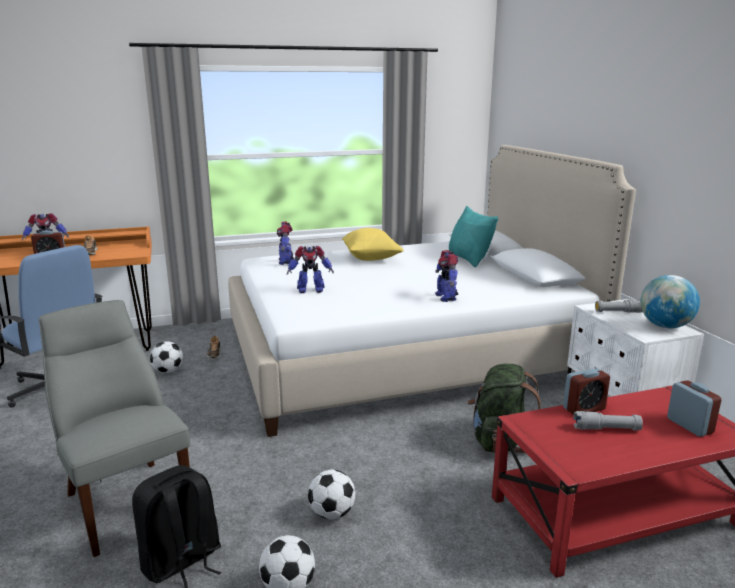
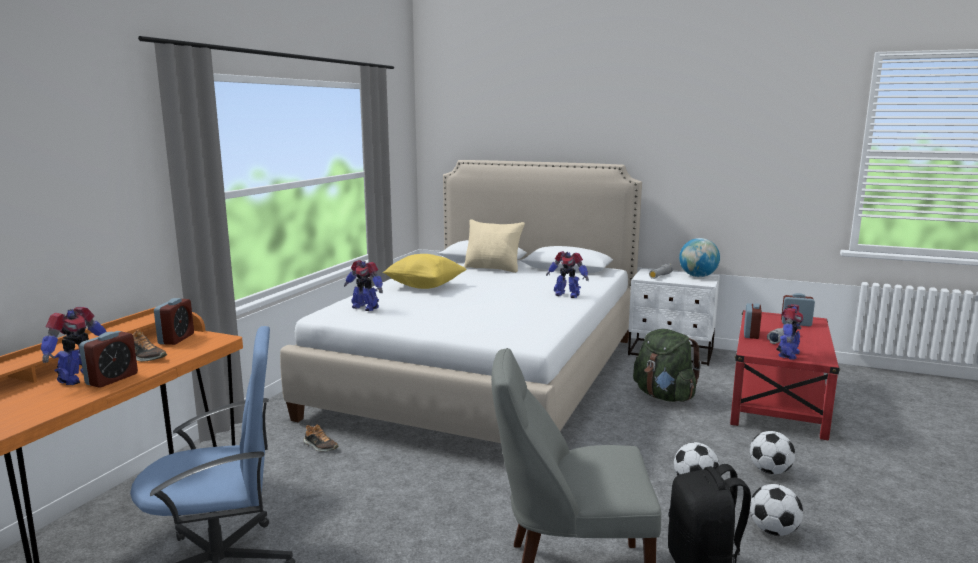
camera: 50 degrees left, 5 degrees down
football [150,341,183,373] -> football moved to [750,431,795,474]
toy robot [287,246,334,293] -> toy robot moved to [776,304,804,360]
turquoise pillow [449,206,498,267] -> beige pillow [464,219,525,273]
none -> alarm clock [154,298,194,345]

